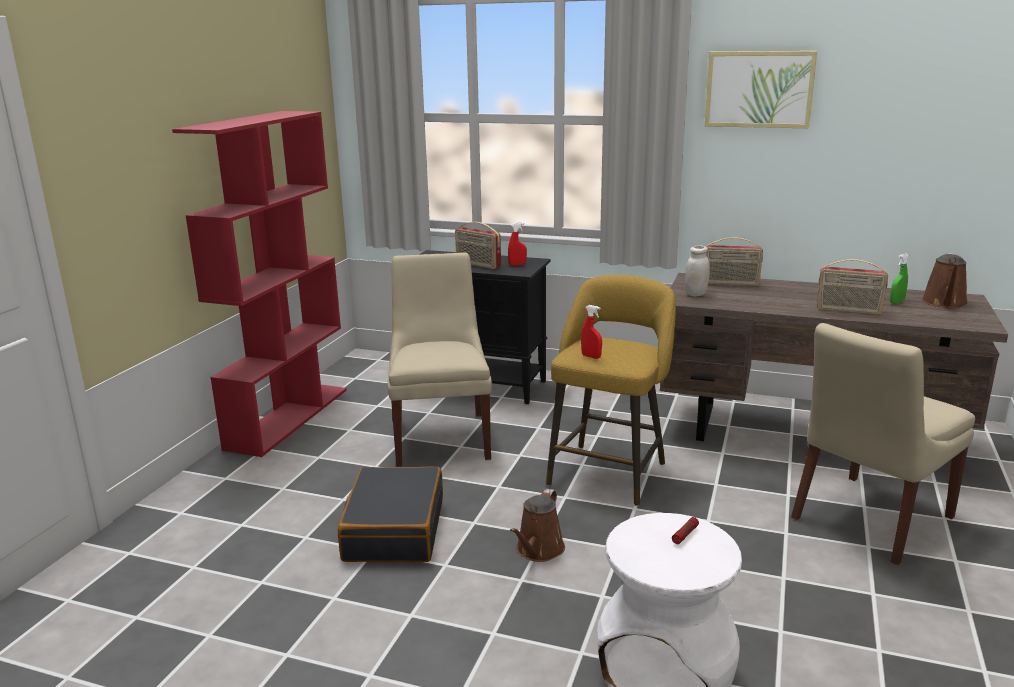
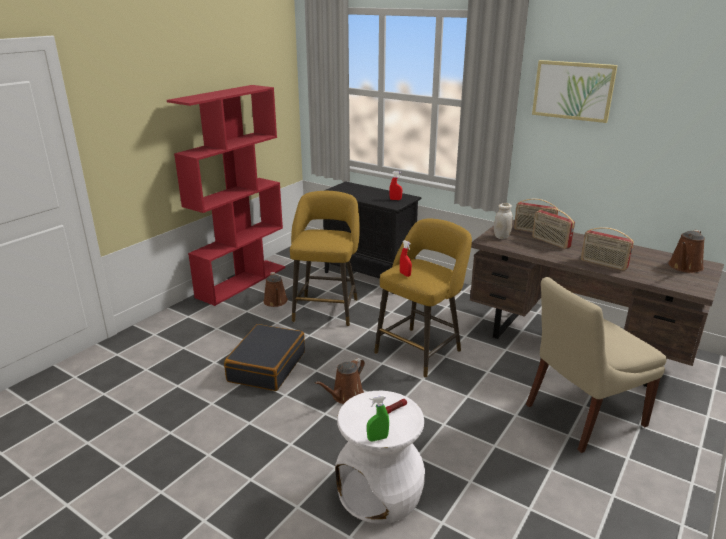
camera: 15 degrees right, 5 degrees up
beige chair [388,252,492,467] -> yellow stool [290,191,360,326]
radio [455,222,501,269] -> radio moved to [532,208,575,249]
green spray bottle [890,254,909,304] -> green spray bottle moved to [367,395,389,442]
none -> brown watering can [263,272,288,307]

